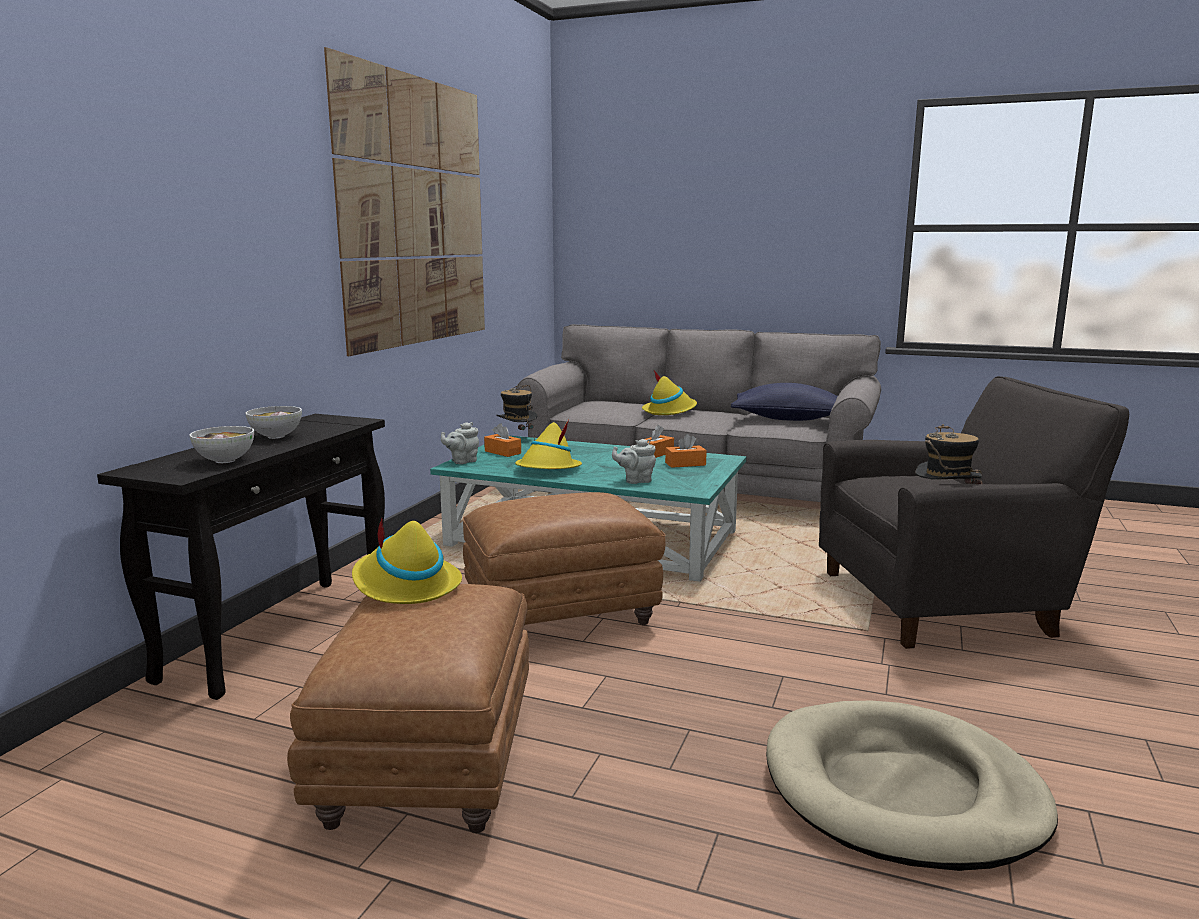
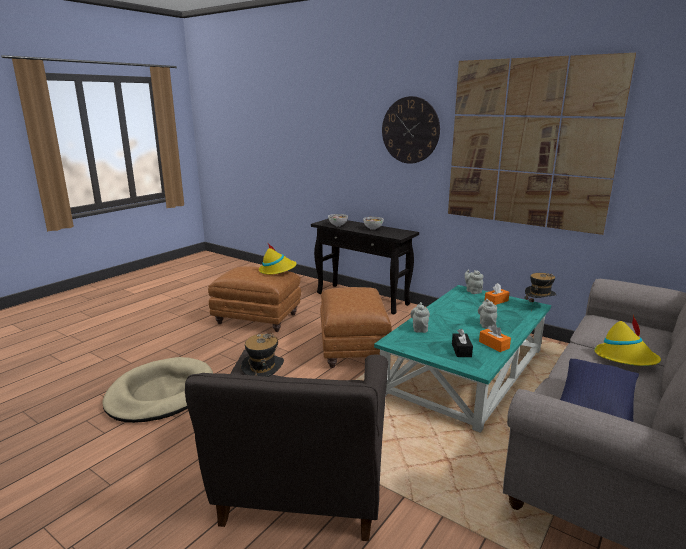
camera: 105 degrees right, 5 degrees up
yellow hat [515,419,582,469] -> none
orange tissue box [665,434,707,468] -> black tissue box [452,329,473,357]
none -> wall clock [382,96,440,164]
none -> grey teapot [478,299,497,328]

